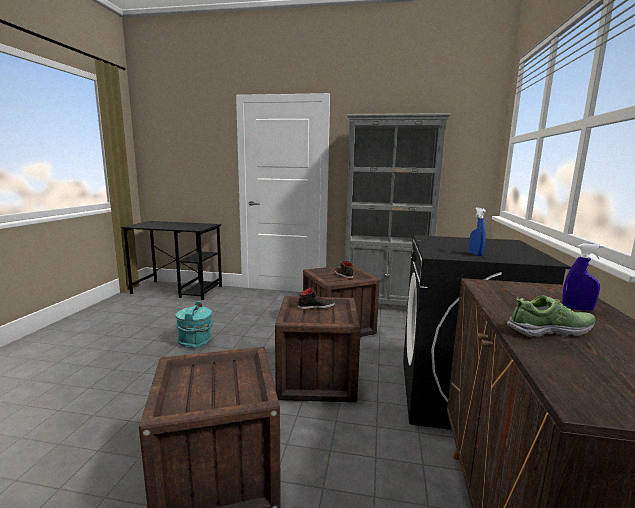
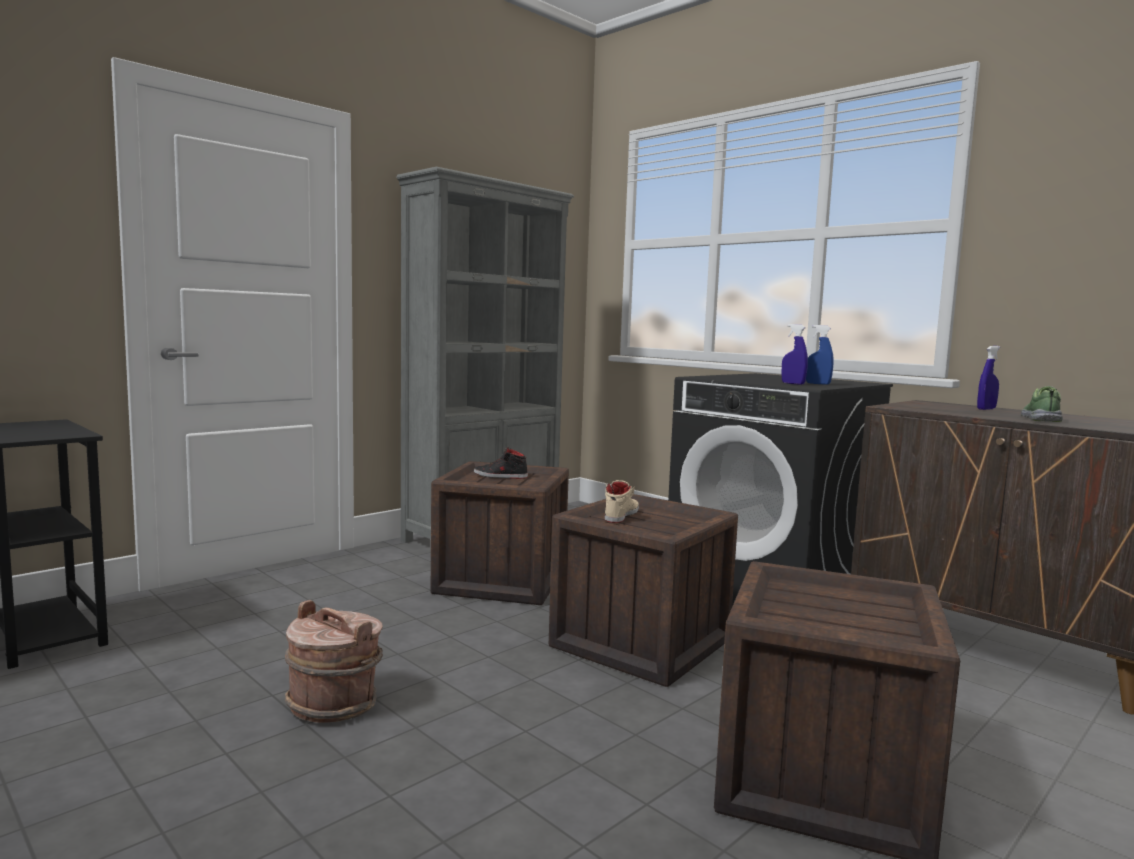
camera: 55 degrees left, 5 degrees down
turquoise bucket [175,301,213,348] -> brown bucket [285,600,383,723]
black shoe [298,287,335,310] -> beige shoe [605,480,639,523]
none -> blue spray bottle [781,324,808,385]

